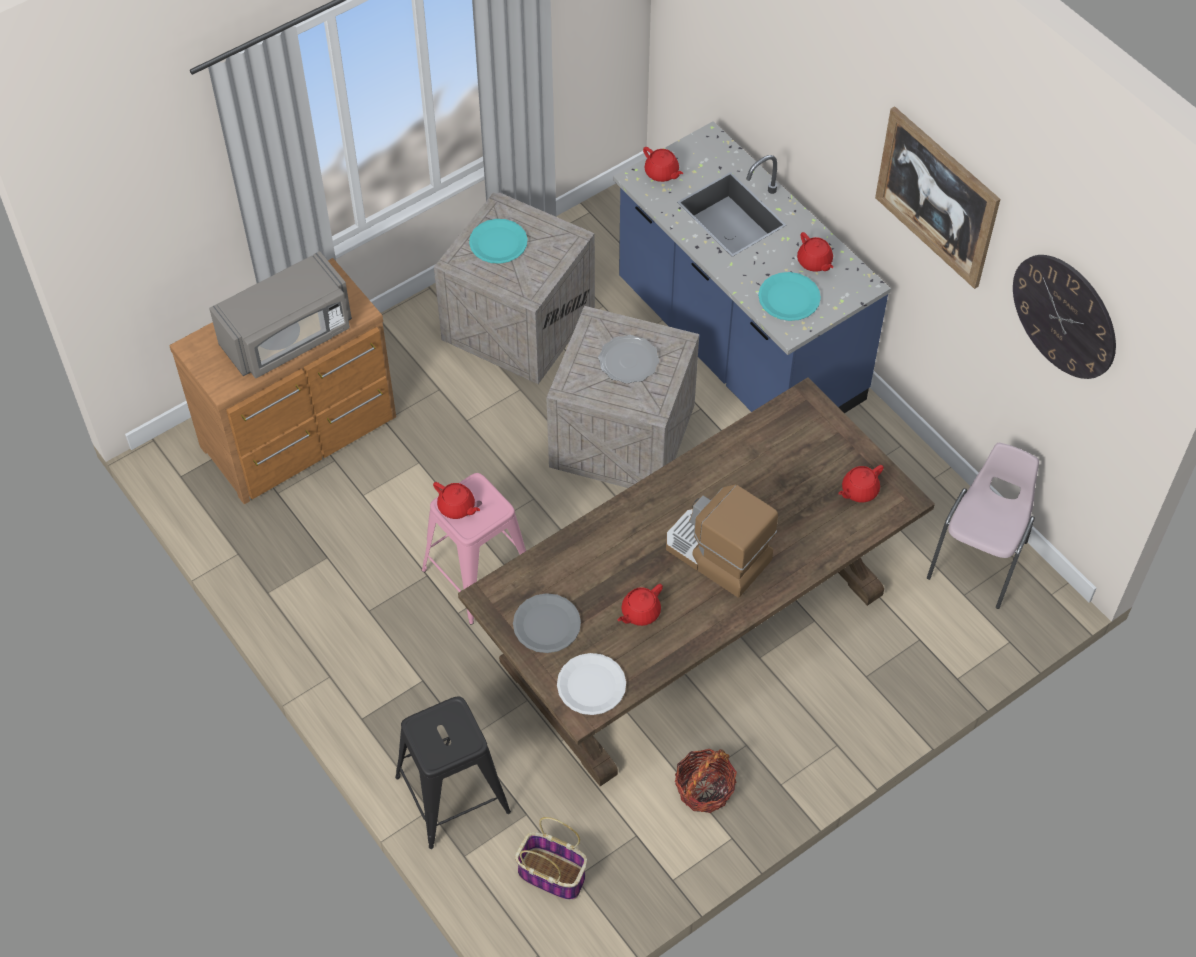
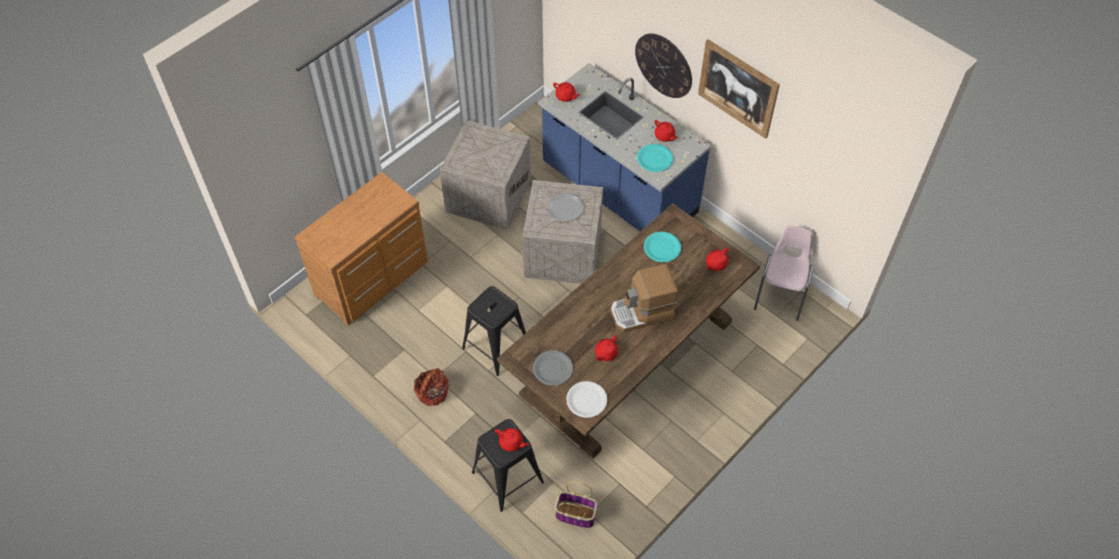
camera: 10 degrees left, 0 degrees up
grey microwave [209,251,352,378] -> none
pink stool [422,473,526,625] -> black stool [462,286,526,376]
red teapot [433,482,480,519] -> red teapot moved to [495,428,529,452]
turquoise plate [469,219,528,264] -> turquoise plate moved to [644,232,681,262]
coffee machine [666,484,778,597] -> coffee machine turned 45 degrees counterclockwise [610,264,678,332]
basket [675,749,737,813] -> basket moved to [414,368,449,406]
wall clock [1013,255,1116,379] -> wall clock moved to [635,34,692,98]

